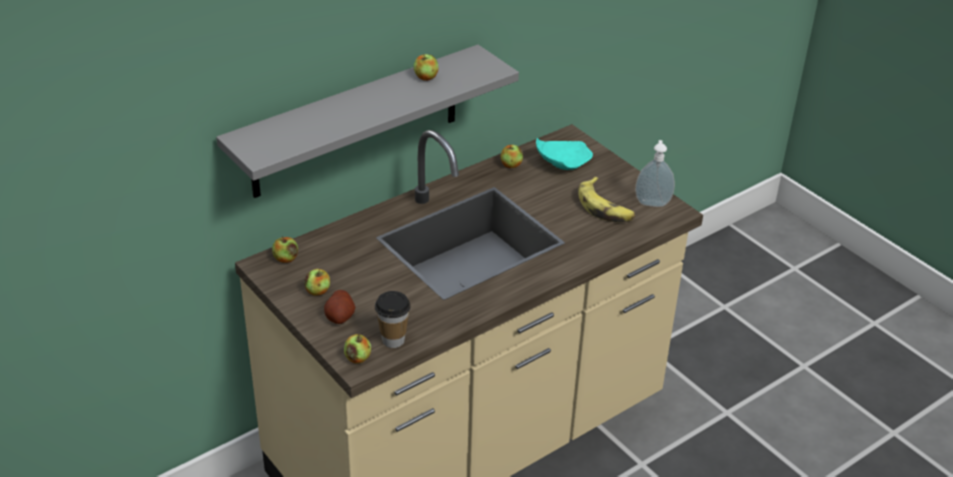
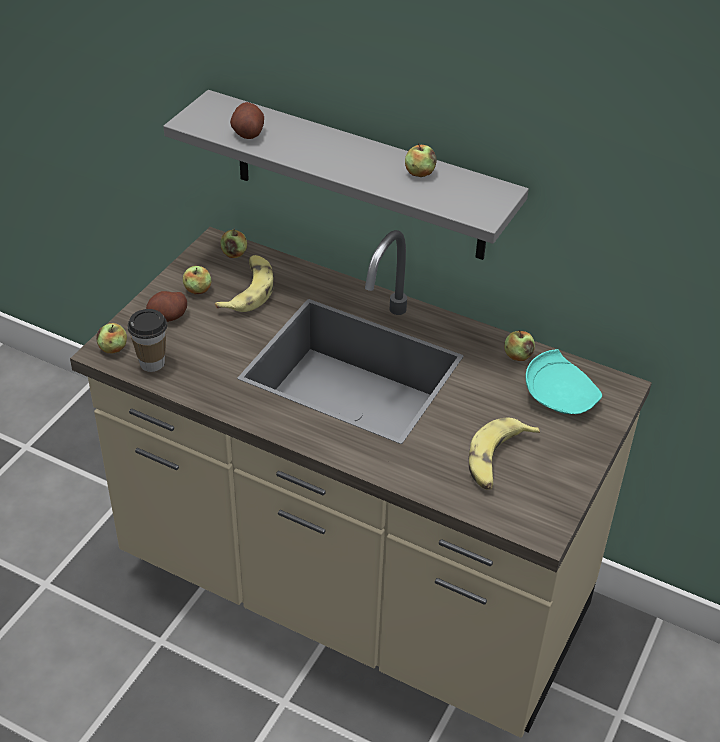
camera: 65 degrees right, 5 degrees up
soap dispenser [635,140,675,207] -> none
none -> banana [215,255,273,312]
none -> potato [230,102,264,139]

